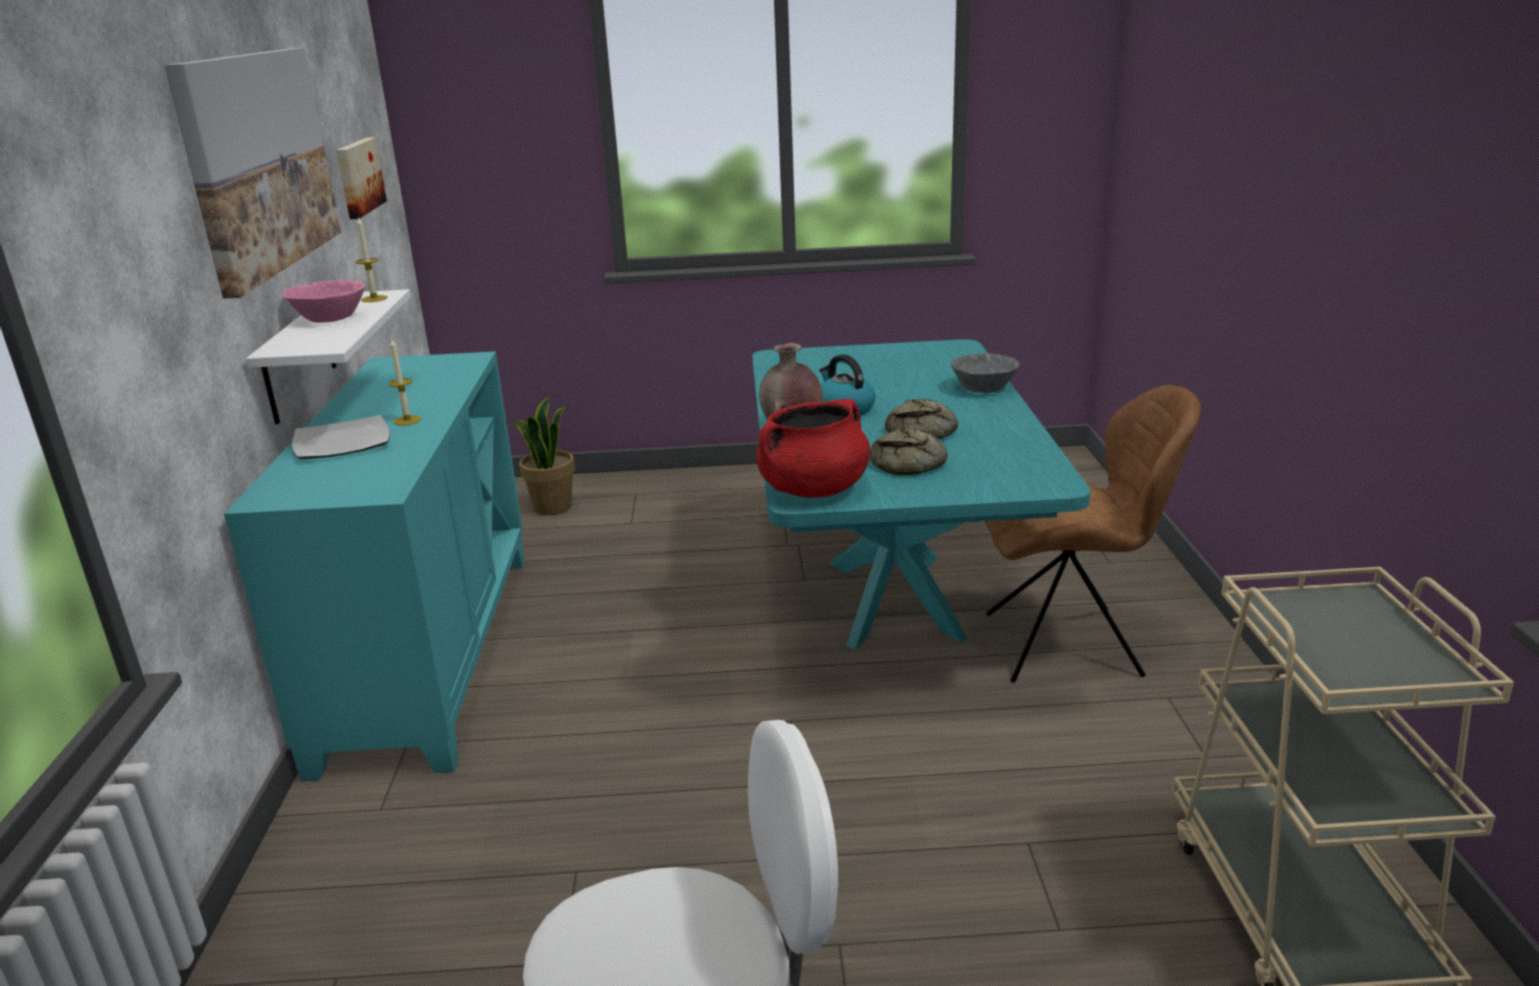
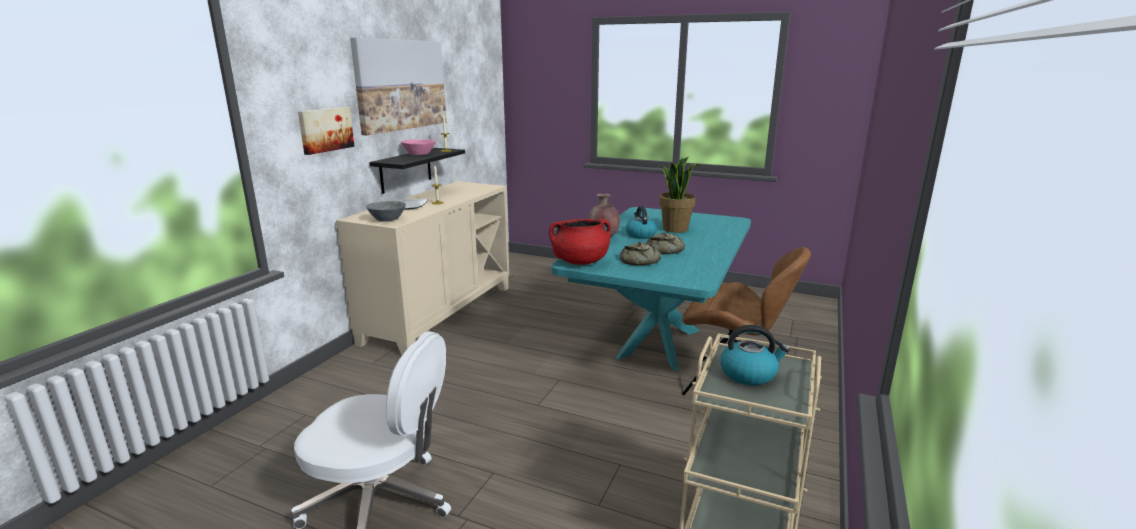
camera: 25 degrees right, 5 degrees down
turquoise cabinet [224,351,525,782] -> beige cabinet [336,181,509,356]
white shelf [246,289,411,425] -> black shelf [370,148,465,194]
picture [336,137,387,219] -> picture moved to [298,107,355,155]
potted plant [511,397,575,515] -> potted plant moved to [659,157,700,233]
grey bowl [951,353,1019,393] -> grey bowl moved to [366,201,406,222]
none -> kettle [720,325,790,385]

